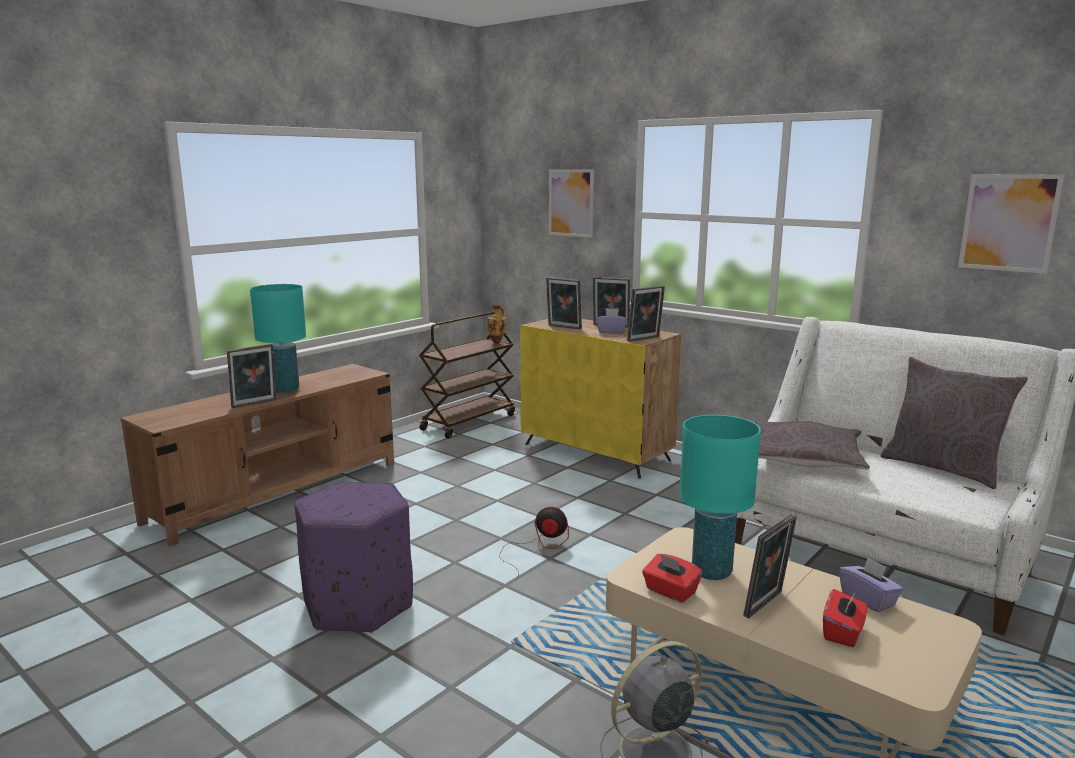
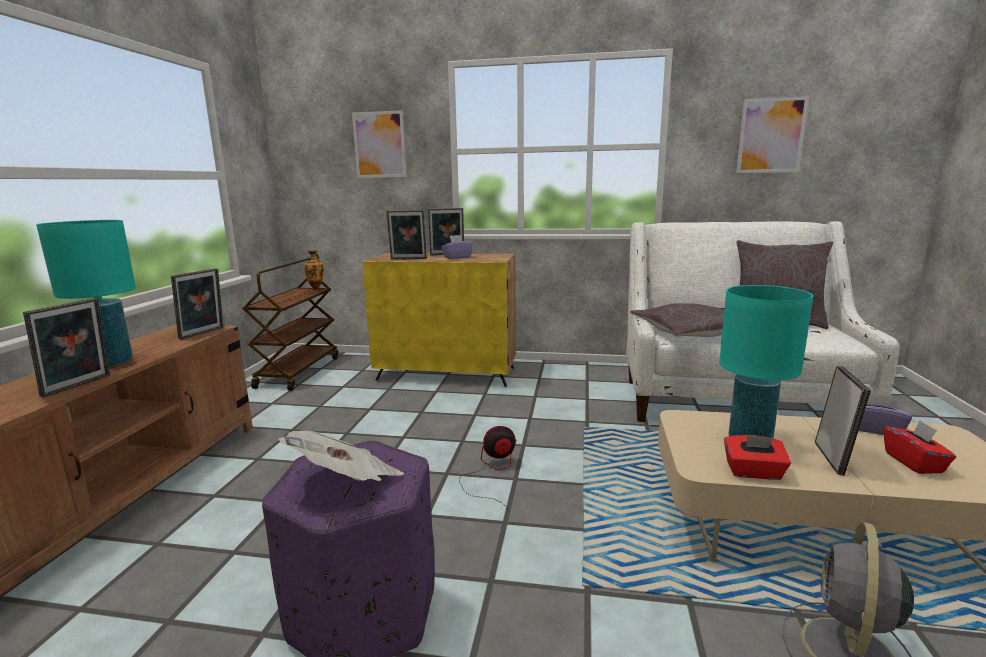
camera: 30 degrees left, 0 degrees up
picture frame [627,285,665,342] -> picture frame moved to [171,268,223,339]
none -> newspaper [278,430,404,481]

